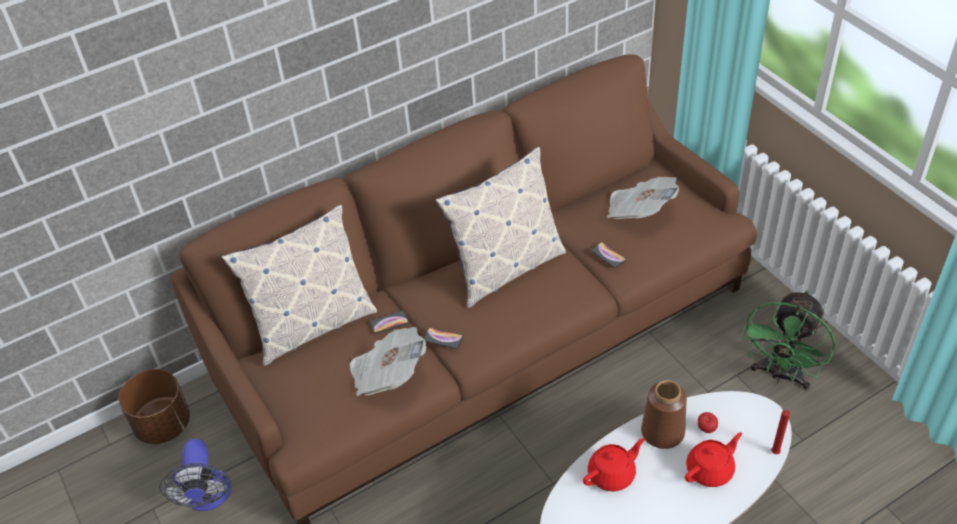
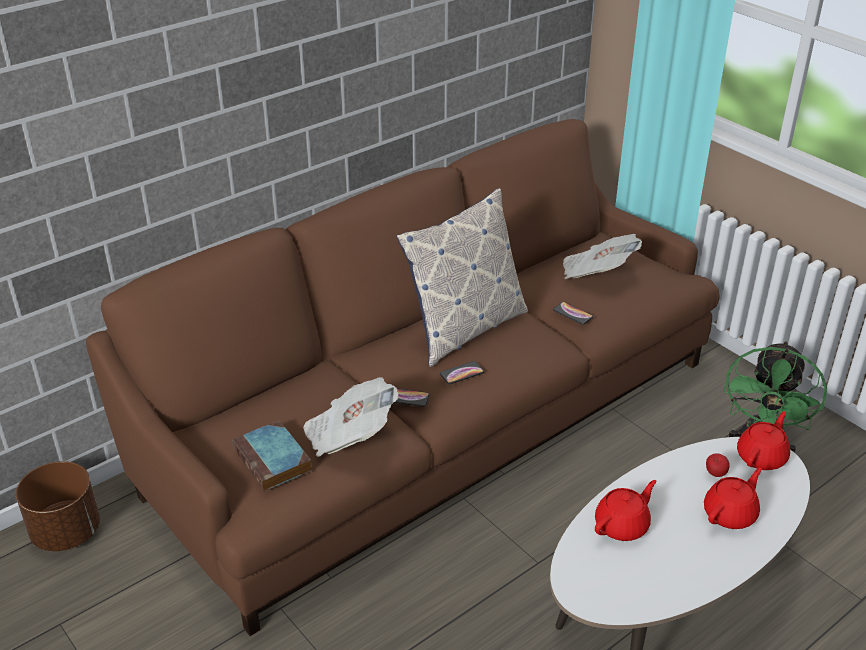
camera: 10 degrees left, 10 degrees down
fan [159,439,231,511] -> none
pillow [221,205,377,366] -> none
phone [370,311,409,334] -> phone moved to [440,361,484,384]
brown vase [641,380,687,449] -> none
red candle [771,405,790,454] -> none
none -> book [232,420,312,491]
none -> red teapot [737,411,790,470]

